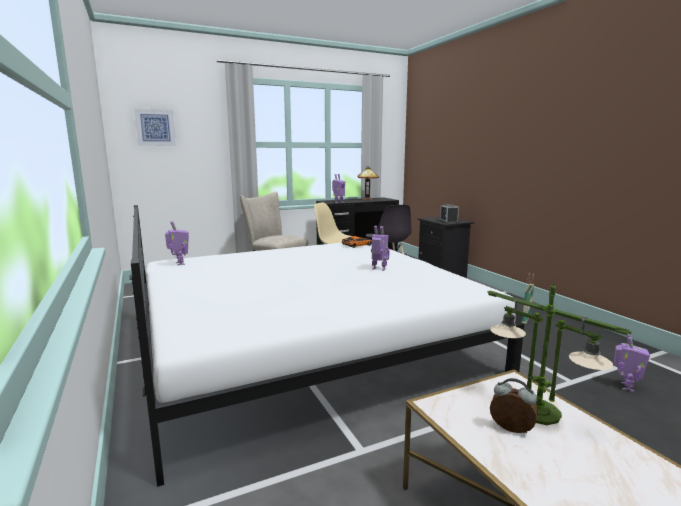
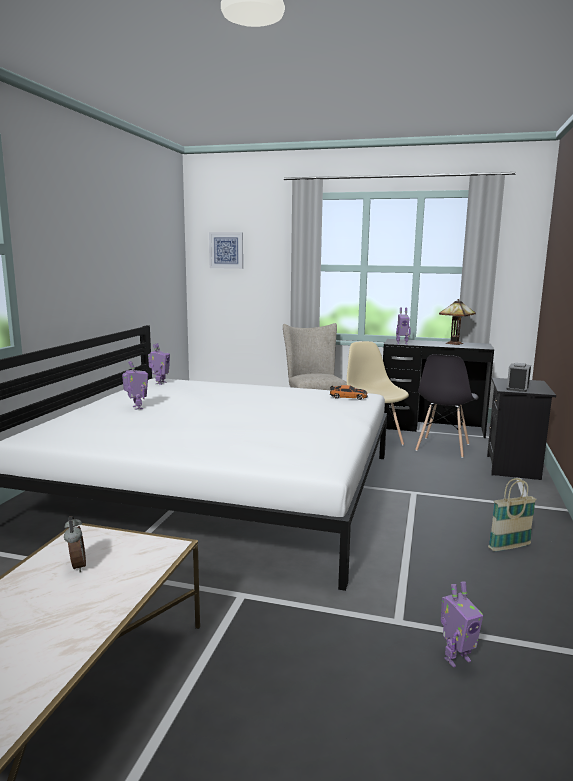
camera: 40 degrees right, 0 degrees up
toy robot [371,226,389,271] -> toy robot moved to [122,361,148,410]
table lamp [488,284,632,425] -> none

